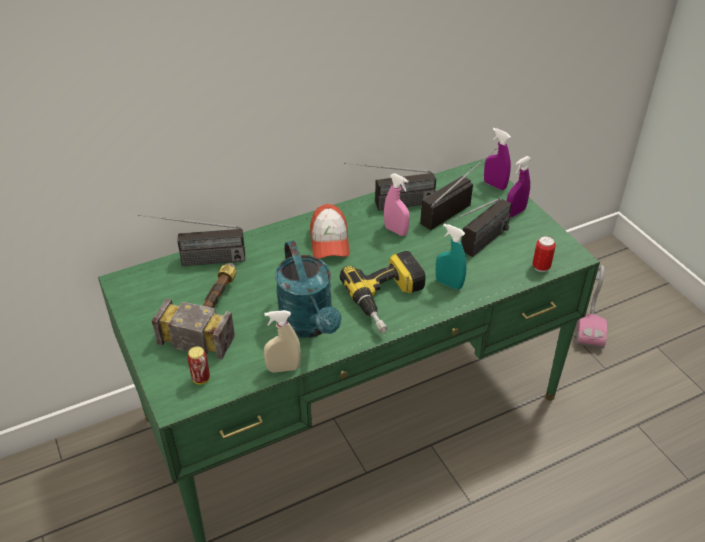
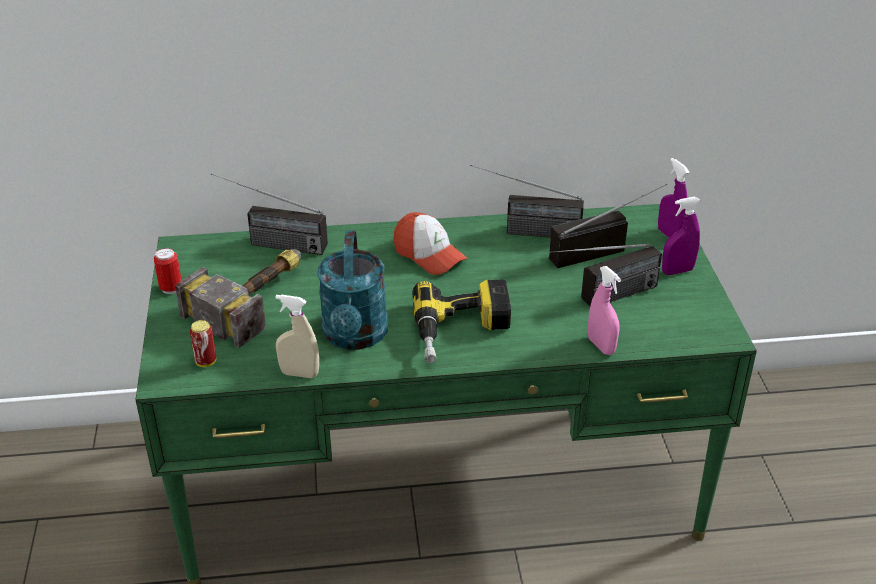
camera: 20 degrees right, 5 degrees down
cap [310,204,350,259] -> cap turned 60 degrees counterclockwise [393,212,468,275]
pink spray bottle [384,173,410,236] -> pink spray bottle moved to [588,266,621,355]
turquoise spray bottle [436,223,467,290] -> none
can [532,236,556,272] -> can moved to [154,248,182,294]
vacuum cleaner [576,265,607,348] -> none

